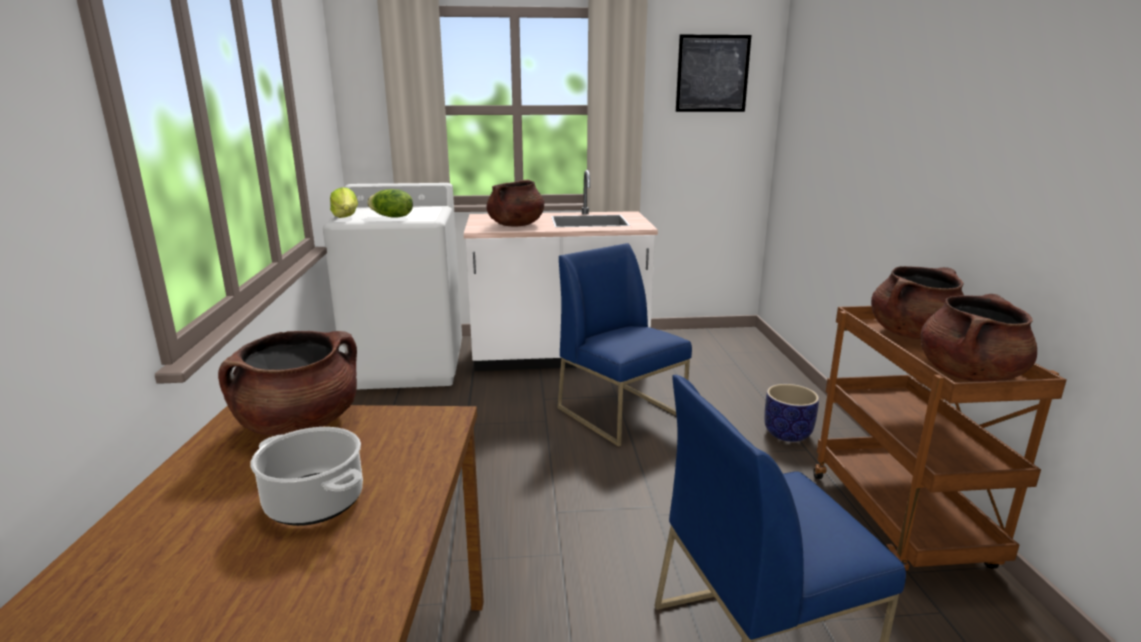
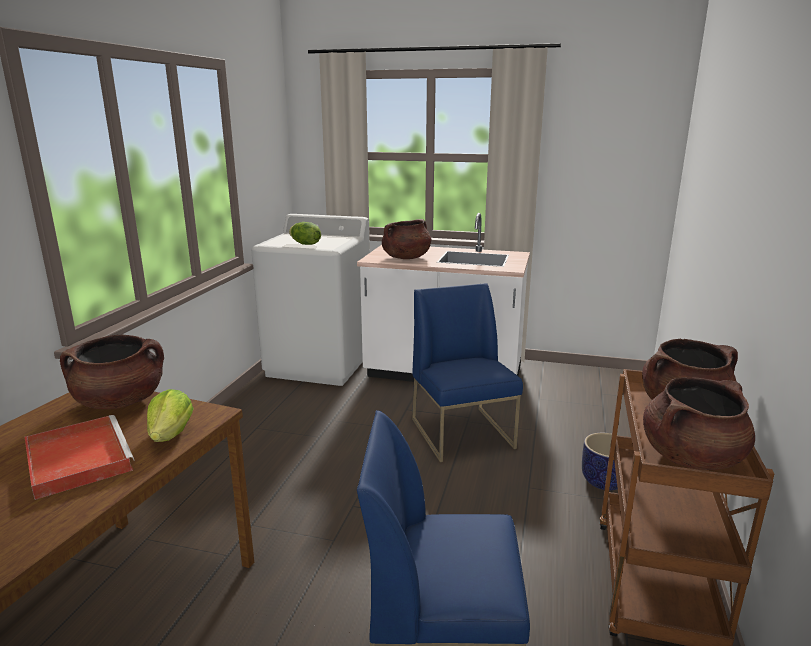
camera: 20 degrees right, 0 degrees up
cooking pot [250,427,363,526] -> red tray [25,415,135,500]
lettuce [330,187,358,218] -> lettuce moved to [147,389,194,442]
picture [676,34,751,112] -> none

